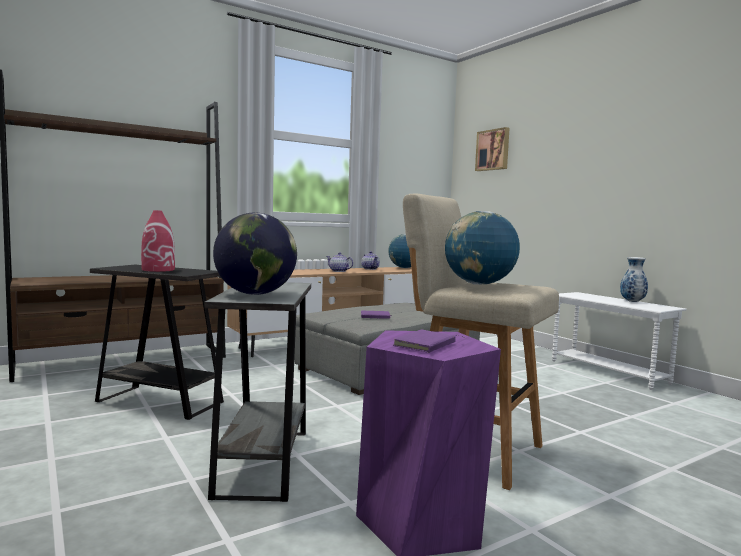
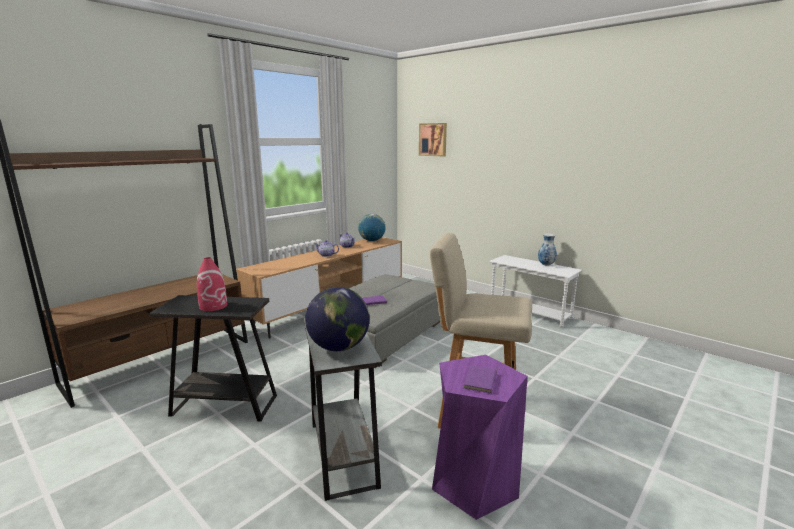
camera: 15 degrees left, 10 degrees up
globe [445,211,520,285] -> none

